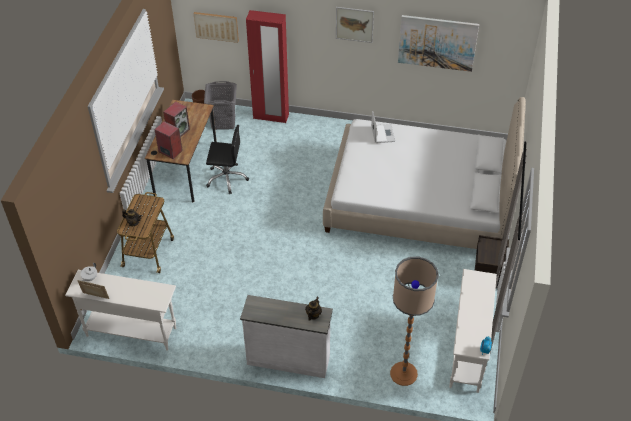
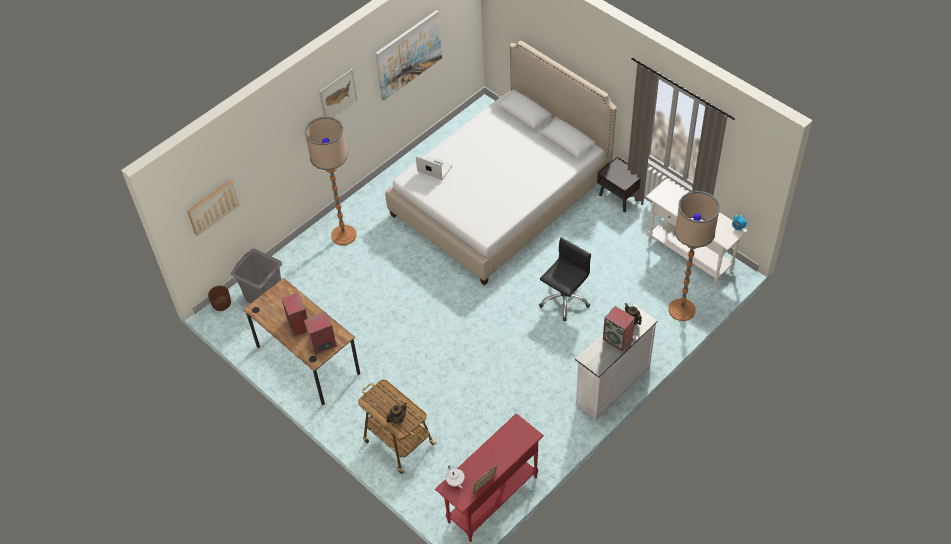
camera: 55 degrees left, 5 degrees up
white console table [65,270,176,351] -> red console table [435,413,544,542]
black office chair [206,125,249,194] -> black office chair moved to [539,237,591,321]
red wardrobe [246,10,289,123] -> none
none -> floor lamp [305,116,357,245]
none -> speaker [603,306,635,351]

